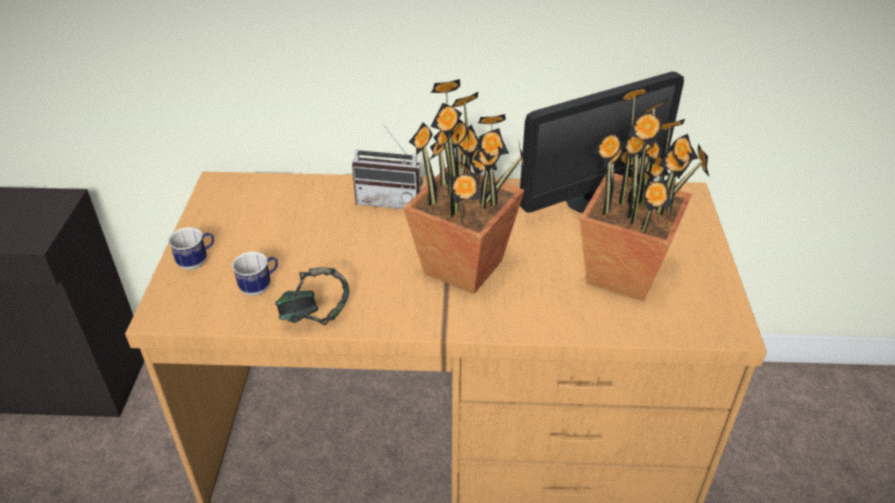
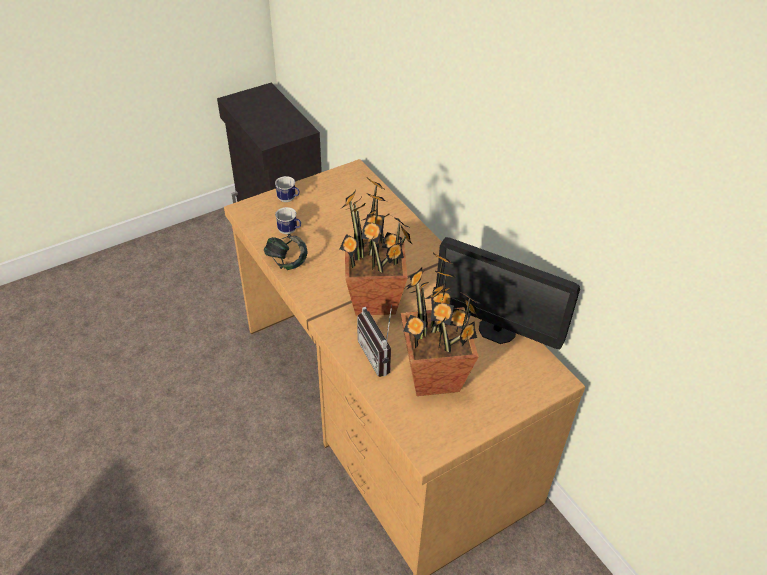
camera: 55 degrees right, 5 degrees up
radio [352,124,423,209] -> radio moved to [357,305,392,377]

